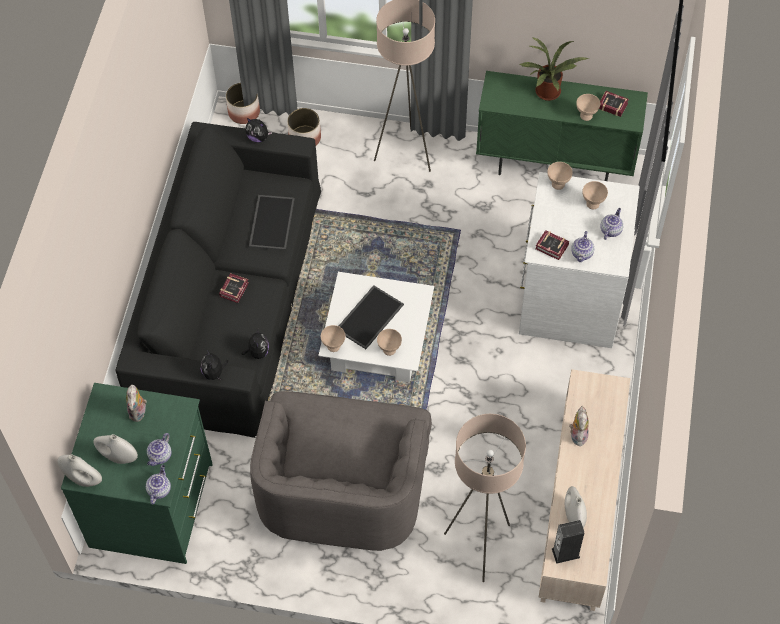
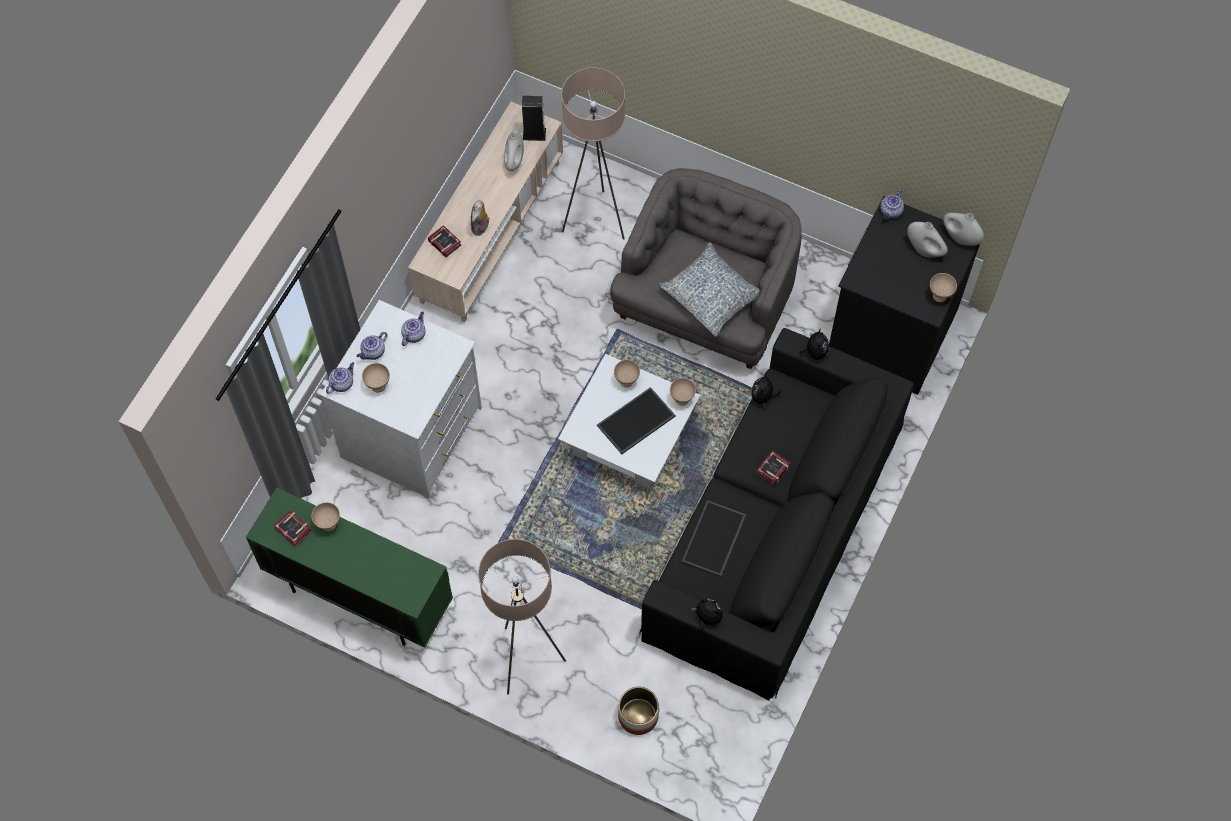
camera: 165 degrees left, 5 degrees up
green dresser [61,383,213,564] -> black dresser [829,196,980,395]
plush toy [126,385,147,422] -> none
teapot [147,433,172,466] -> teapot moved to [326,362,354,394]
planter [226,83,260,124] -> none
potted plant [519,37,589,101] -> none
book [535,230,569,260] -> book moved to [428,225,461,257]
beige bowl [547,162,573,190] -> beige bowl moved to [930,273,957,302]
none -> pillow [658,242,760,337]

